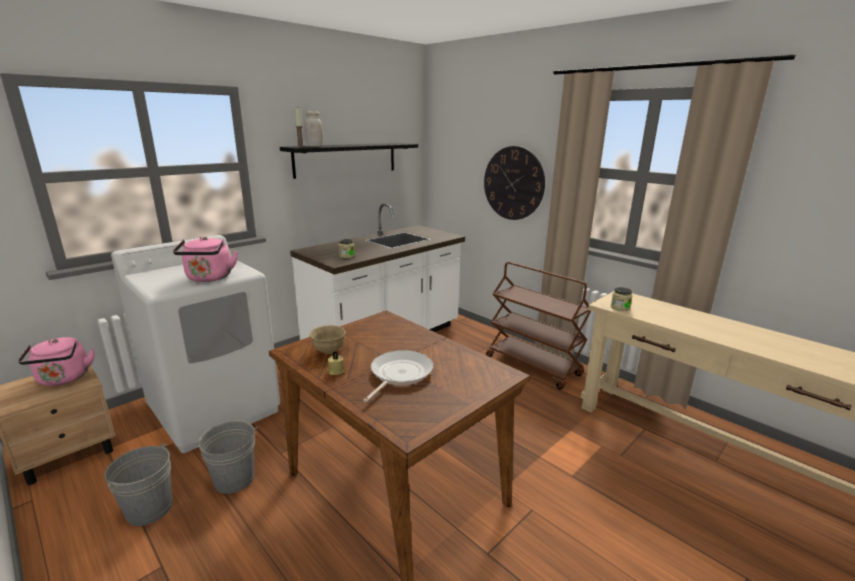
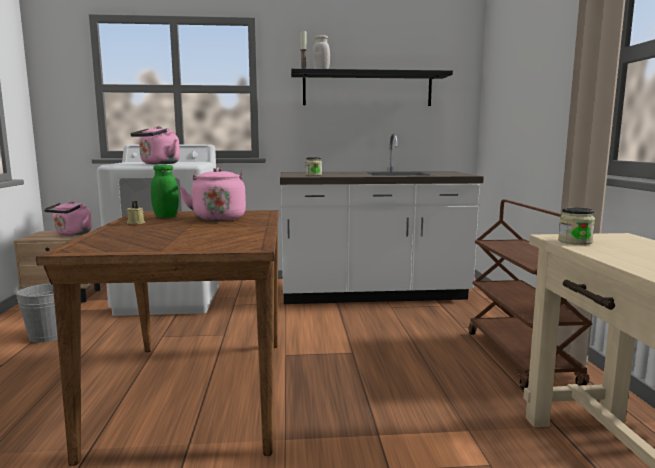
camera: 40 degrees right, 10 degrees down
grey bucket [194,421,258,494] -> none
beige bowl [309,325,346,354] -> green jar [151,165,179,217]
frying pan [363,350,433,403] -> none
wall clock [484,146,545,220] -> none
none -> pink kettle [179,167,246,221]

